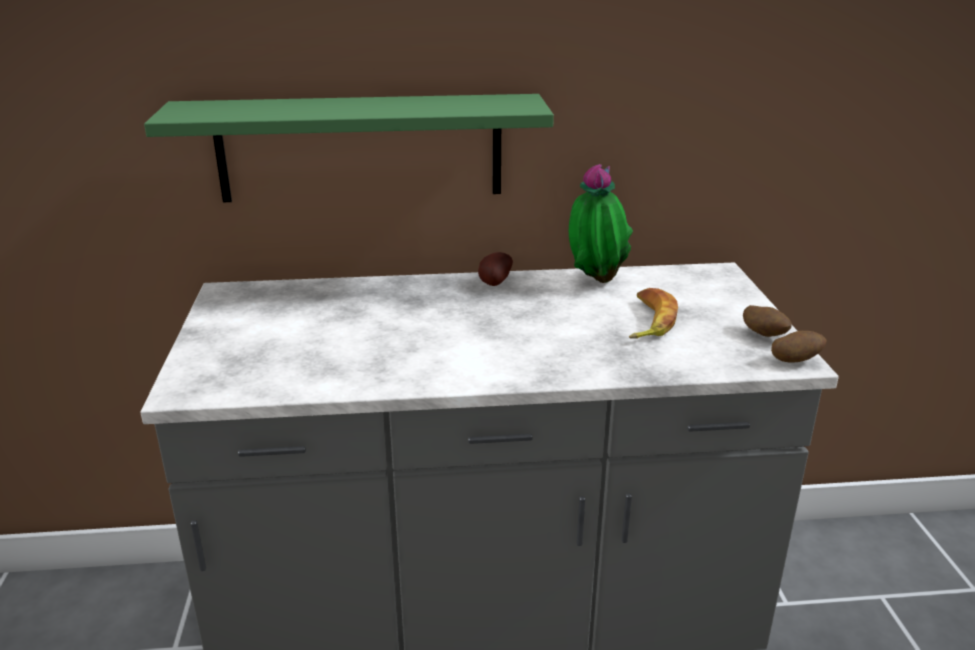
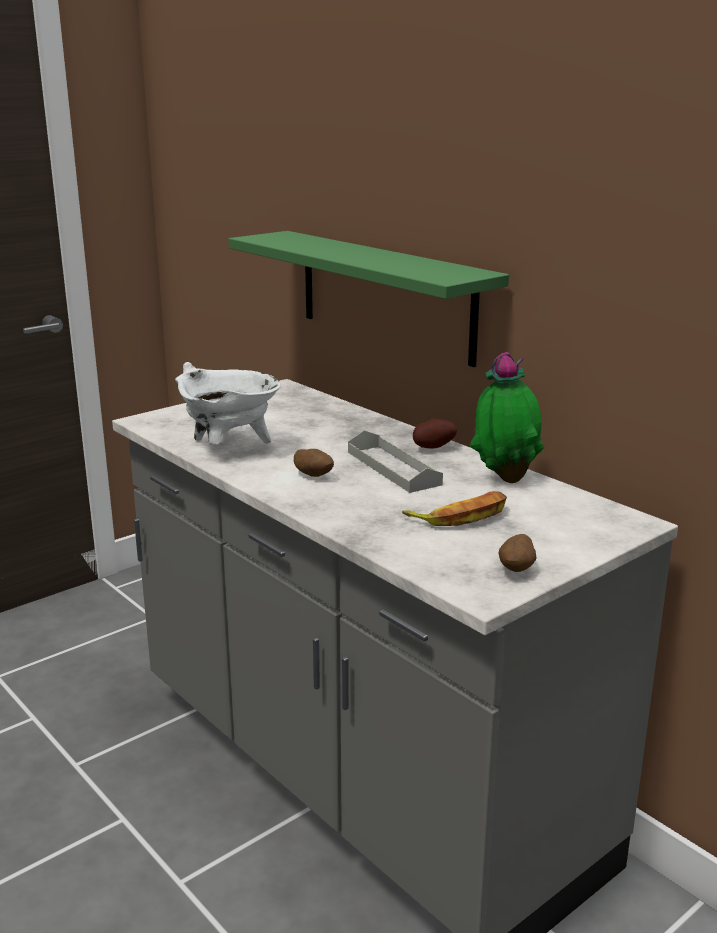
camera: 55 degrees right, 5 degrees down
potato [771,331,827,363] -> potato moved to [294,449,334,477]
none -> white cooking pot [175,362,281,444]
none -> grey tray [348,431,443,493]

